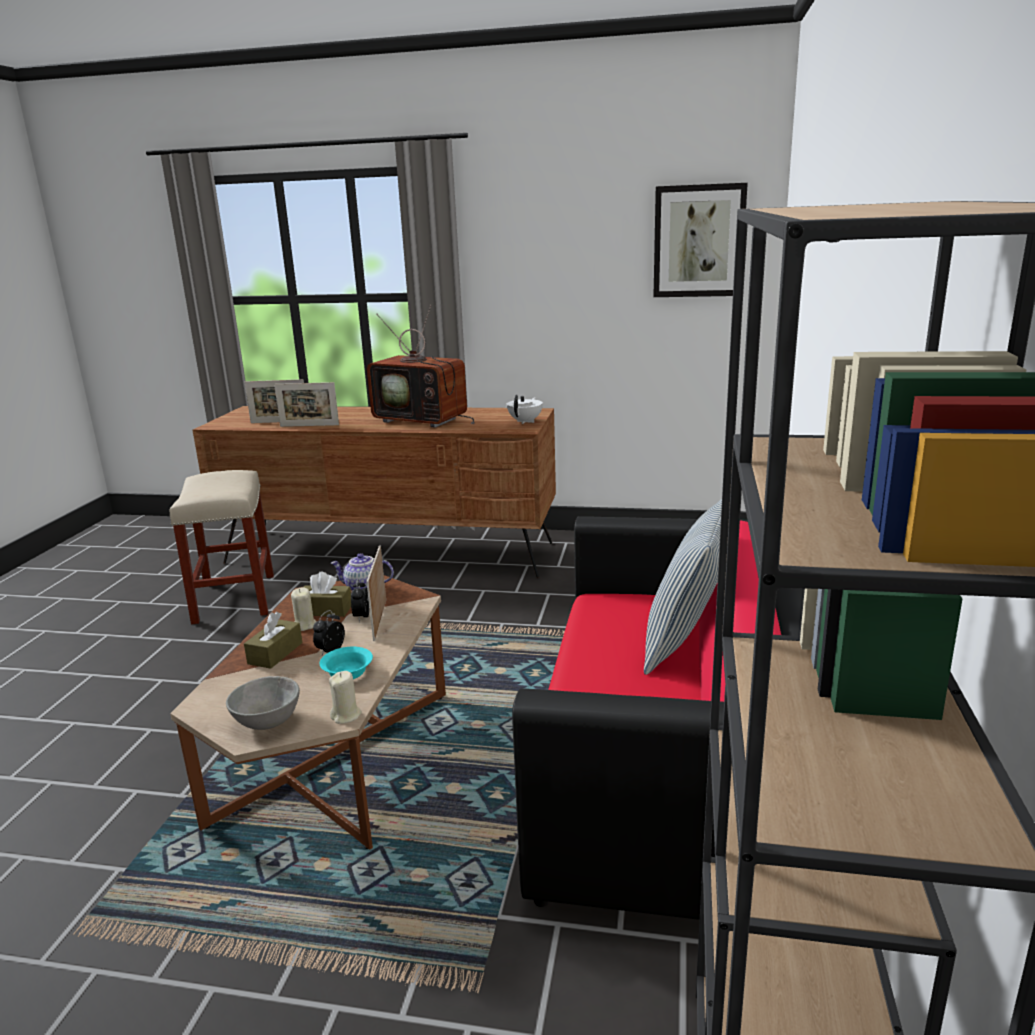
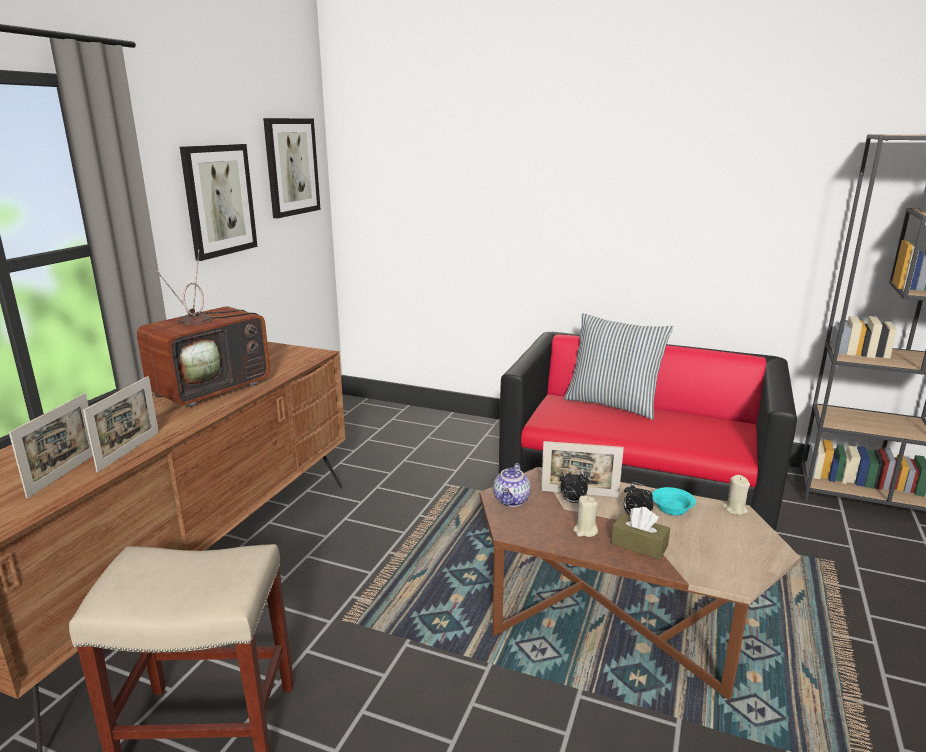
camera: 80 degrees left, 0 degrees up
grey bowl [226,676,300,730] -> none
brown tissue box [303,572,351,617] -> none
white teapot [507,395,543,424] -> none
none -> picture [180,144,258,261]

